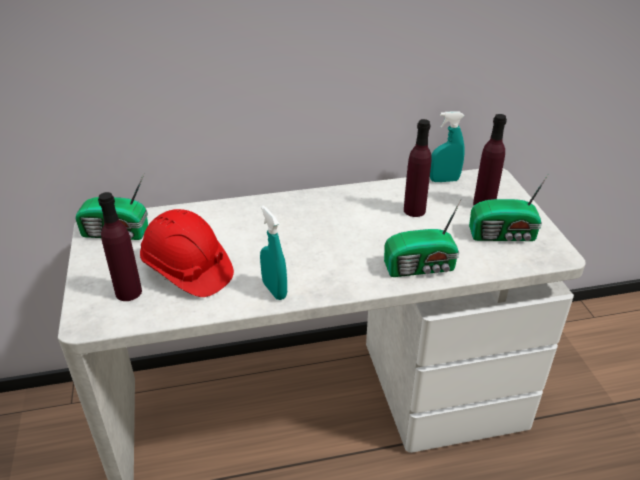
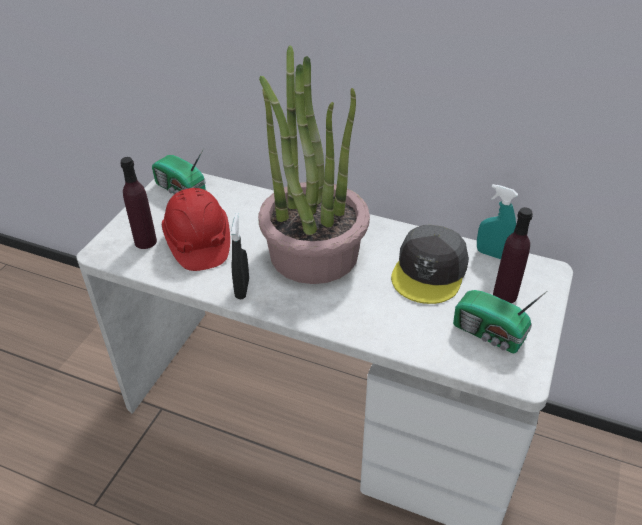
camera: 35 degrees right, 5 degrees up
turquoise spray bottle [260,205,287,300] -> black spray bottle [231,213,249,299]
radio [384,200,461,277] -> none
purple bottle [404,119,432,217] -> grey cap [391,225,469,304]
none -> potted plant [258,45,370,284]

